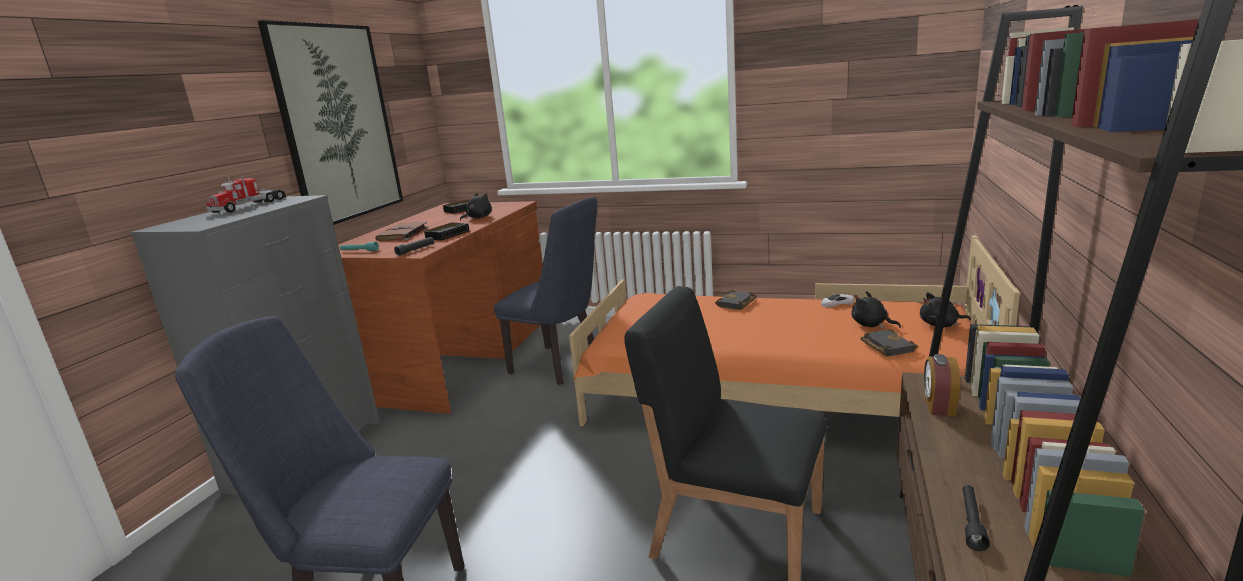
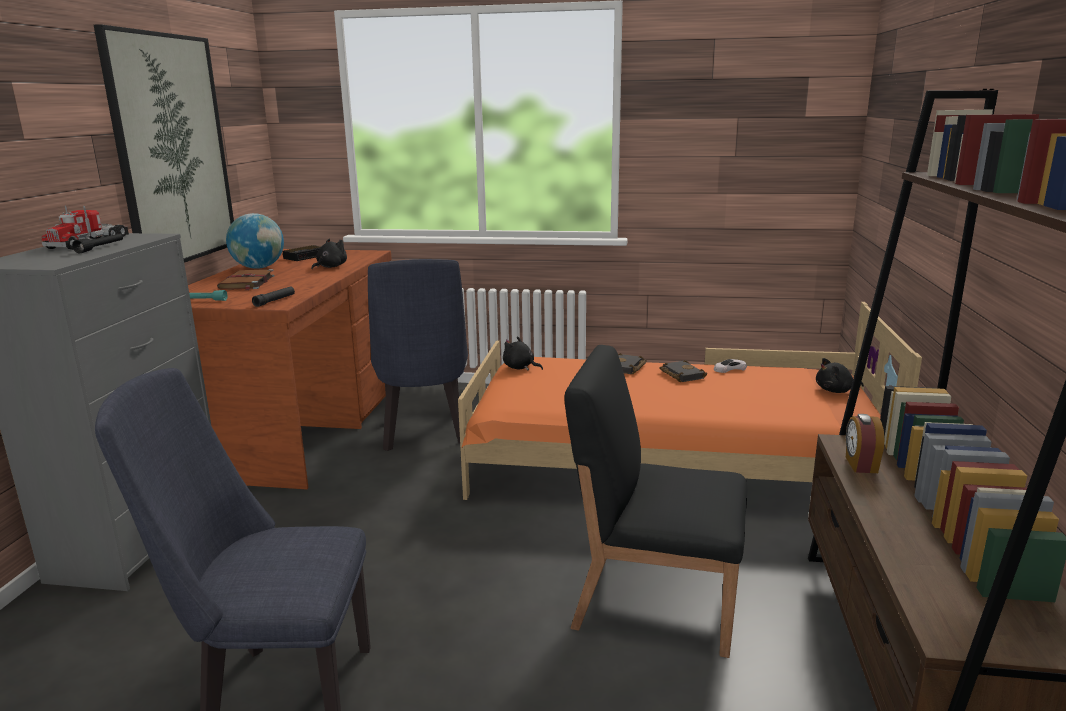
camera: 10 degrees left, 0 degrees up
alarm clock [424,222,469,241] -> none
blue chair [494,197,597,385] -> blue chair turned 60 degrees clockwise [368,259,468,451]
black plush toy [851,291,901,329] -> black plush toy moved to [503,336,543,371]
black book [860,329,918,356] -> black book moved to [660,360,707,382]
black flashlight [963,485,990,551] -> black flashlight moved to [72,233,123,254]
none -> globe [226,213,284,269]

